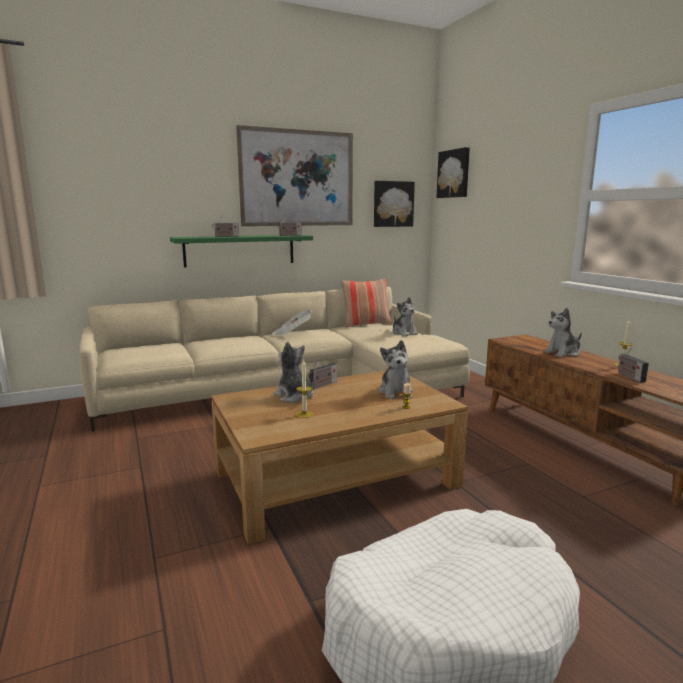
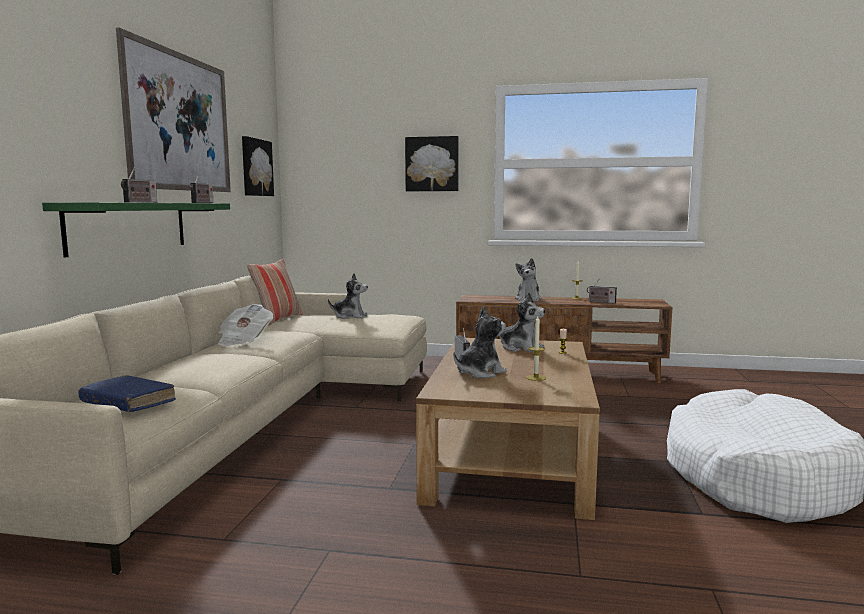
camera: 55 degrees left, 5 degrees down
plush toy [273,341,313,402] -> plush toy turned 150 degrees clockwise [453,307,507,378]
picture [437,147,470,198] -> picture moved to [405,136,459,191]
none -> blue book [79,375,176,412]

